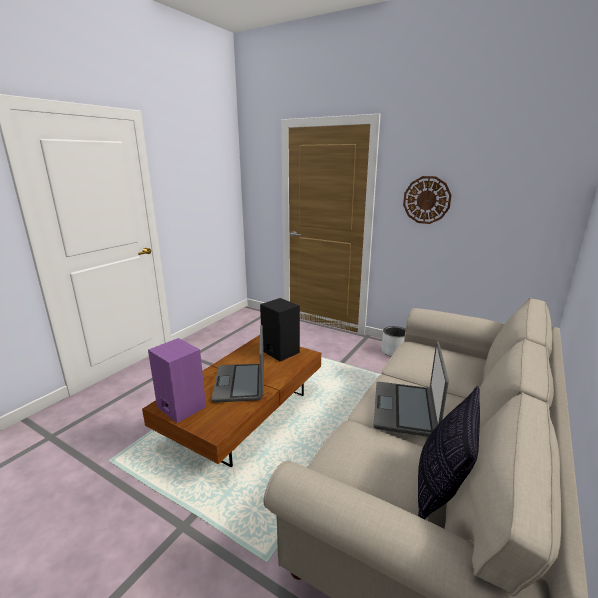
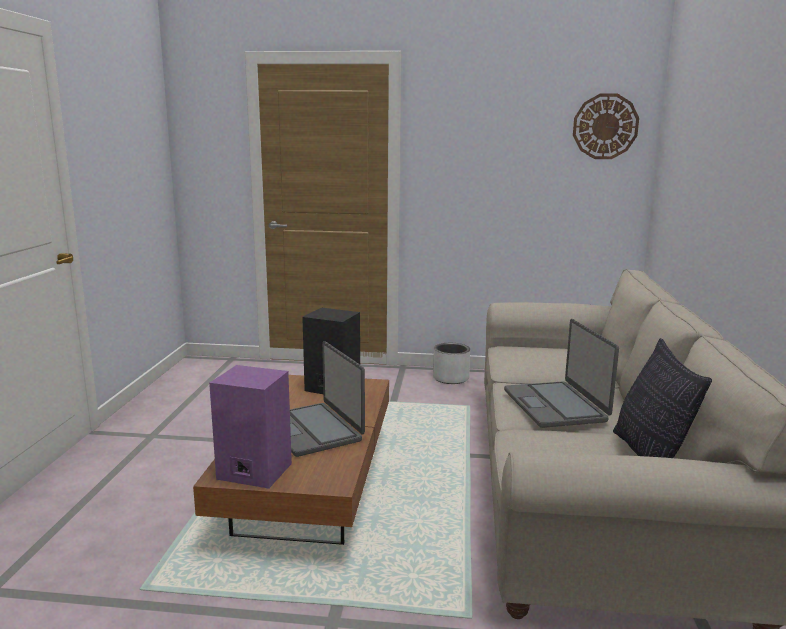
camera: 25 degrees left, 5 degrees down
wall clock [403,176,452,224] -> wall clock moved to [573,94,639,159]

